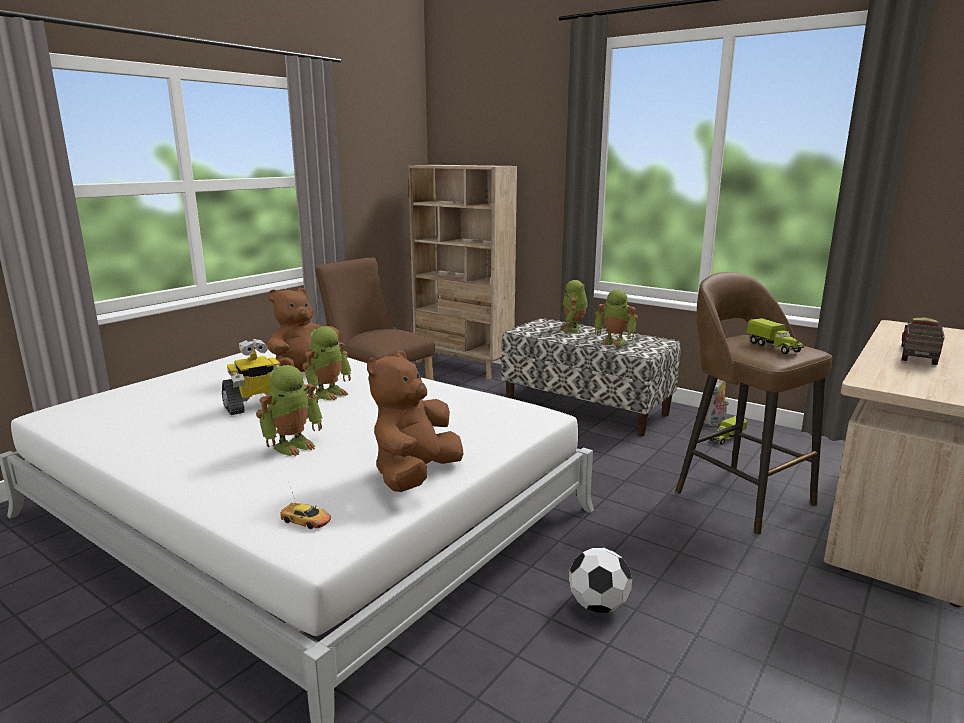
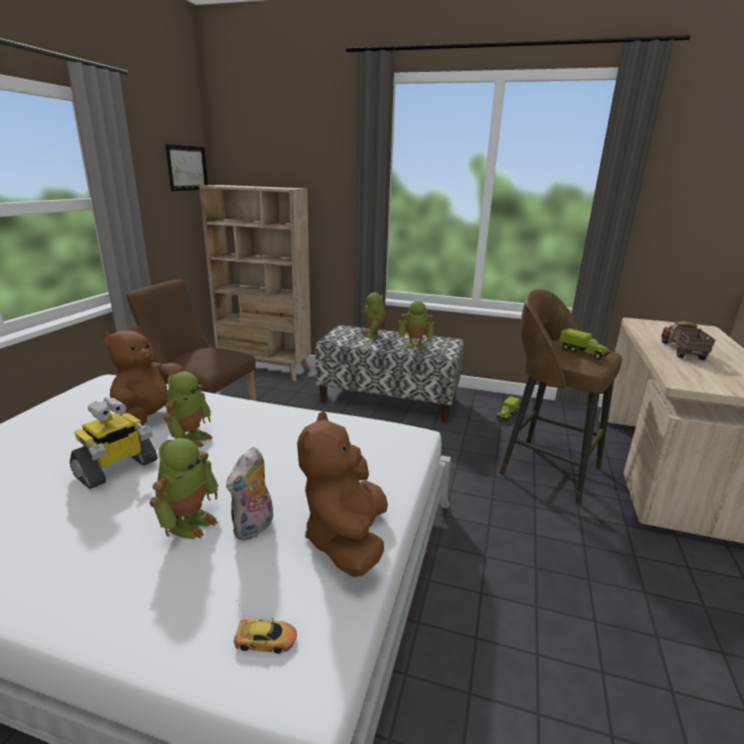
camera: 20 degrees left, 5 degrees up
football [569,548,632,613] -> none
plush toy [704,379,729,426] -> plush toy moved to [226,447,273,541]
none -> picture [165,144,208,191]

